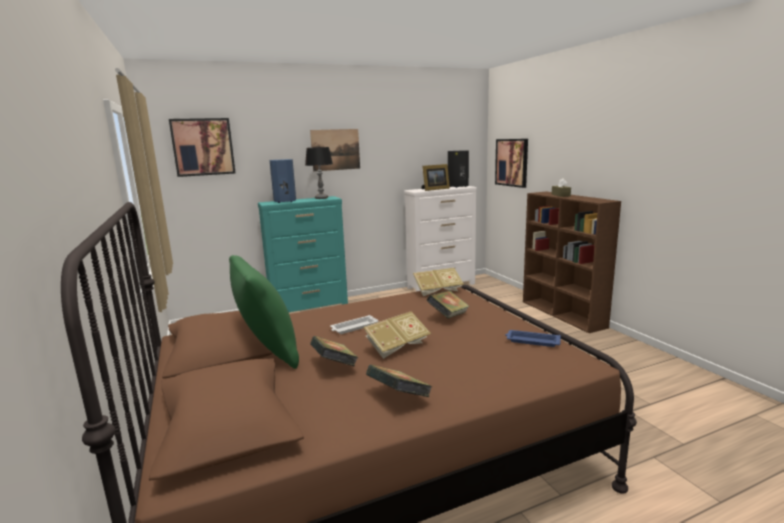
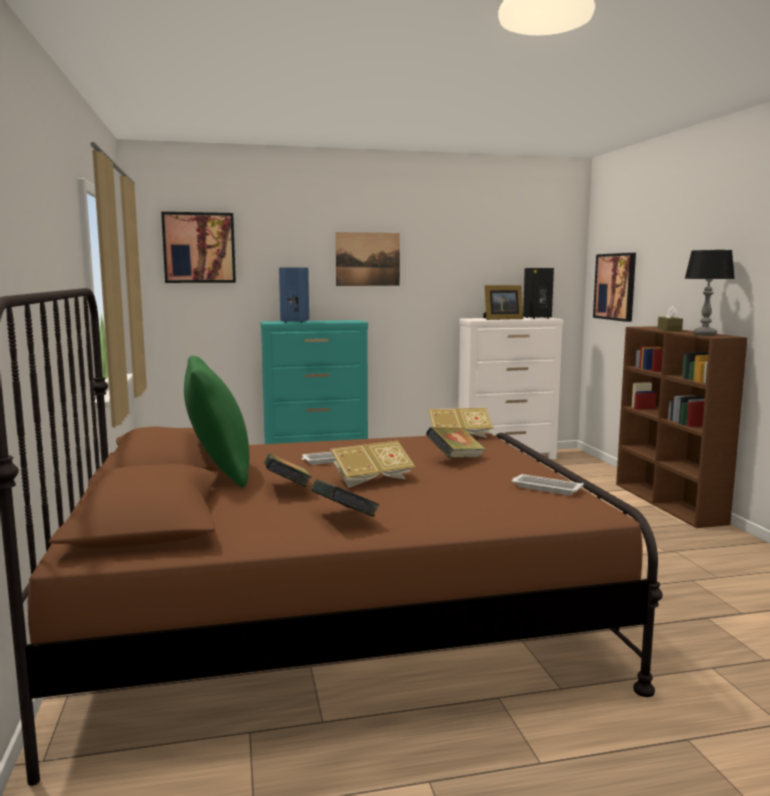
camera: 10 degrees right, 5 degrees down
table lamp [305,147,333,199] -> table lamp moved to [684,250,735,336]
blue tray [505,330,561,347] -> white tray [512,474,584,495]

